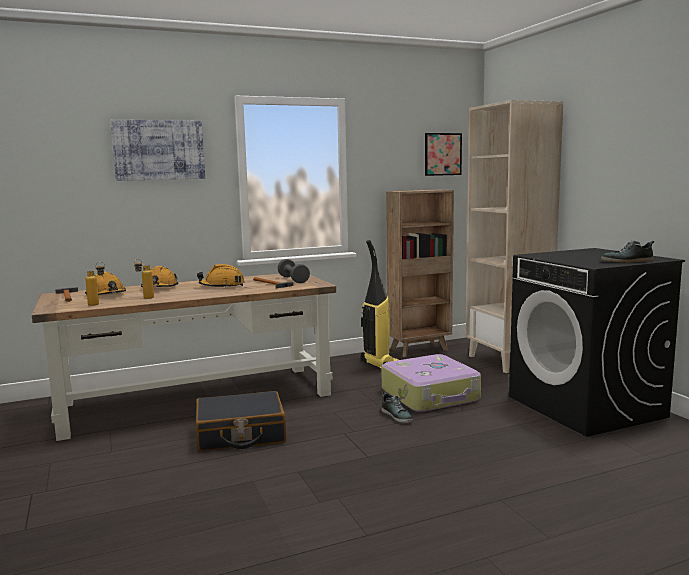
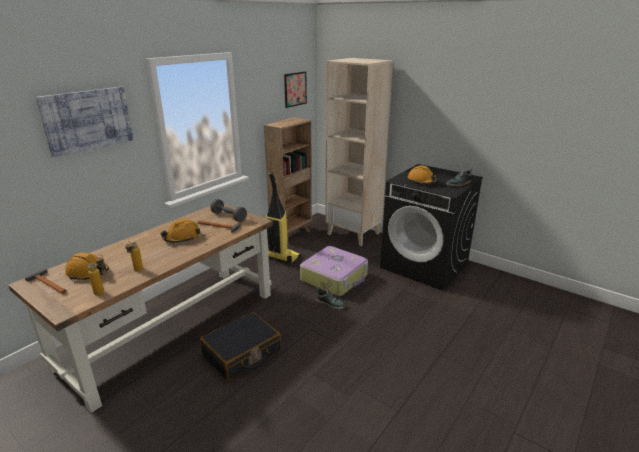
camera: 30 degrees left, 15 degrees up
orange hard hat [141,266,178,287] -> orange hard hat moved to [408,165,438,184]

